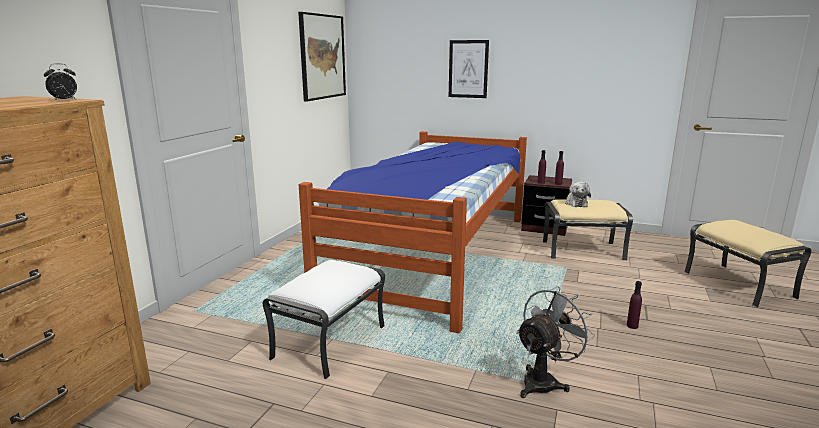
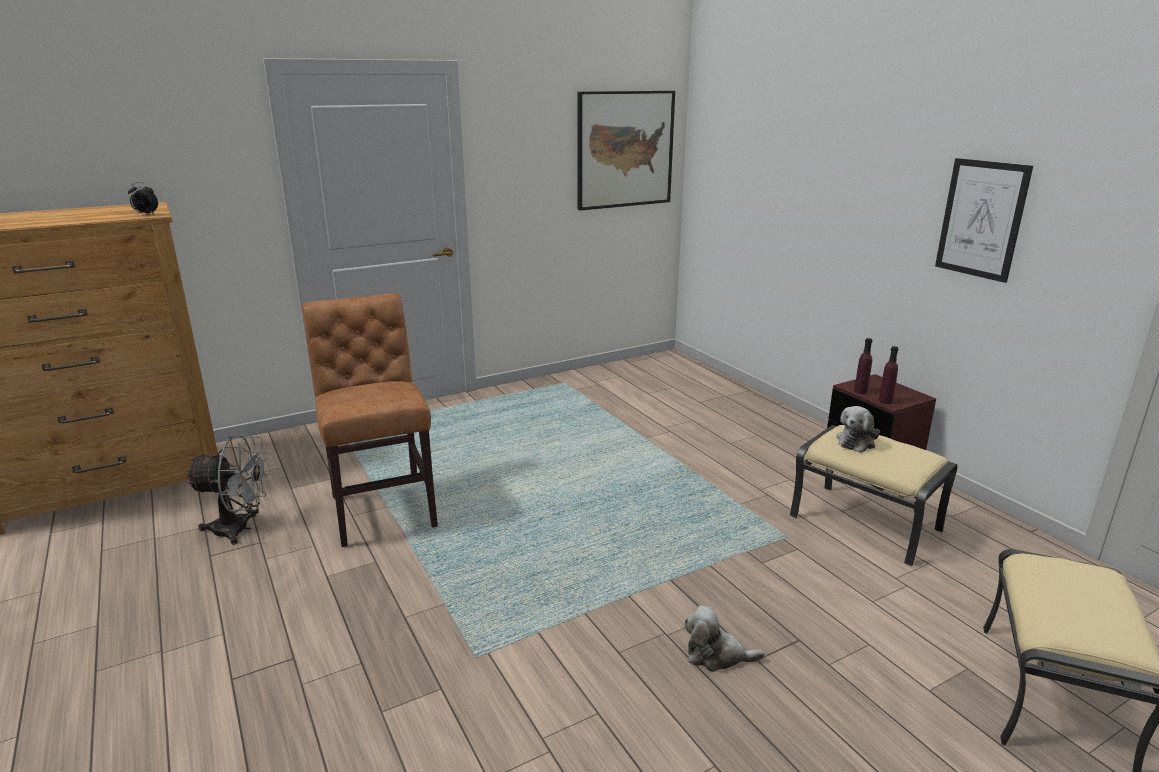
camera: 40 degrees right, 5 degrees up
white ottoman [263,259,385,379] -> brown chair [302,293,438,547]
bed [299,131,527,333] -> none
picture [449,40,489,98] -> picture moved to [935,158,1033,283]
grey fan [516,286,595,398] -> grey fan moved to [186,434,270,545]
purple bottle [627,281,642,329] -> plush toy [684,606,765,672]

